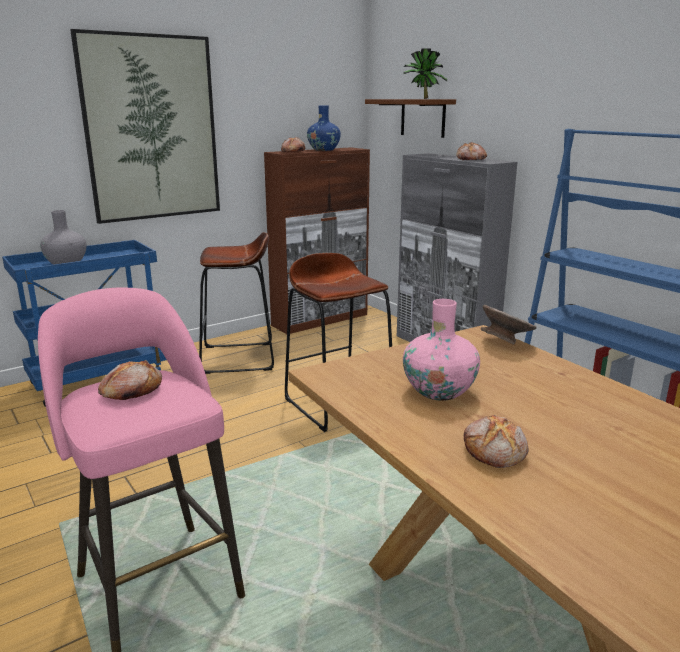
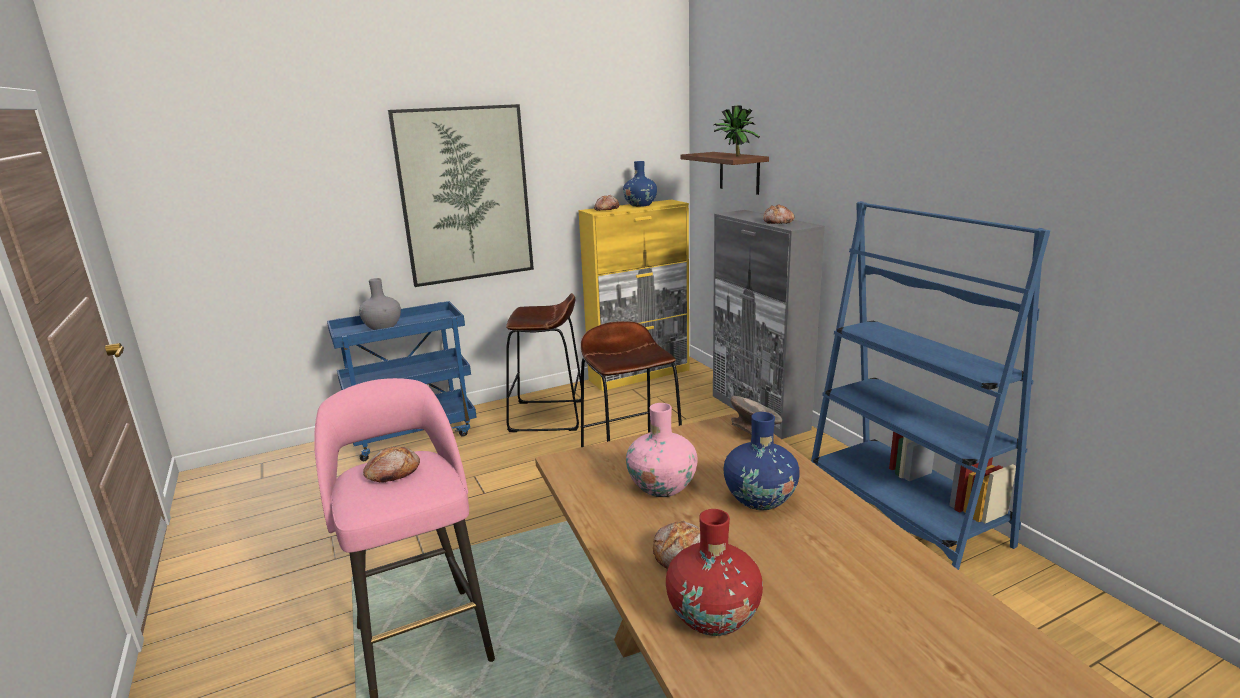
camera: 10 degrees right, 0 degrees up
brown cabinet [264,147,370,334] -> yellow cabinet [578,200,689,391]
none -> red vase [666,509,763,636]
none -> blue vase [724,412,800,510]

